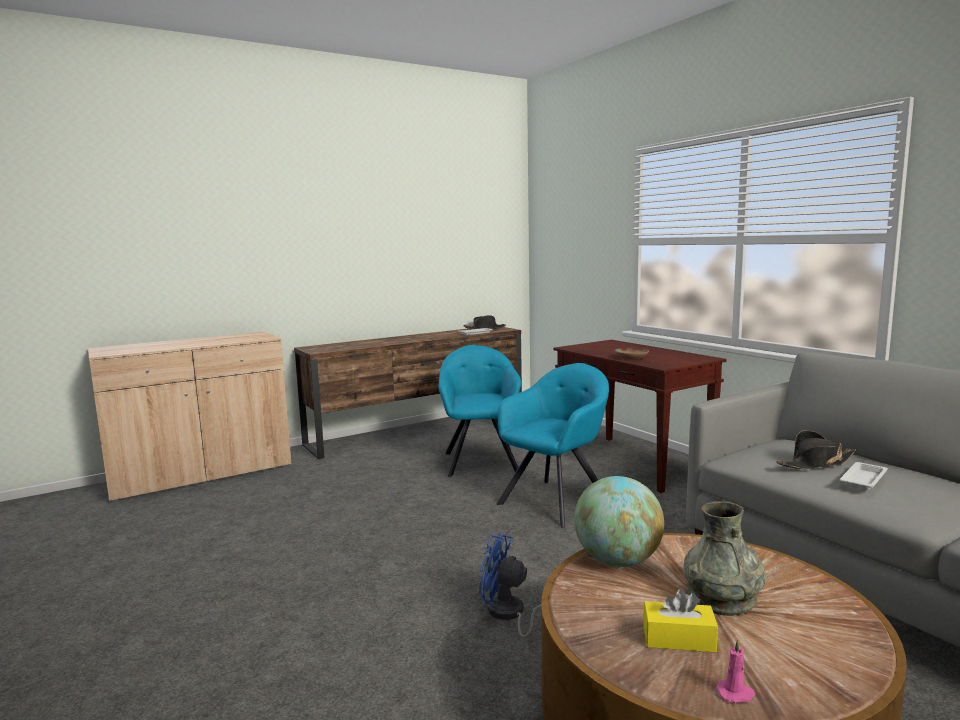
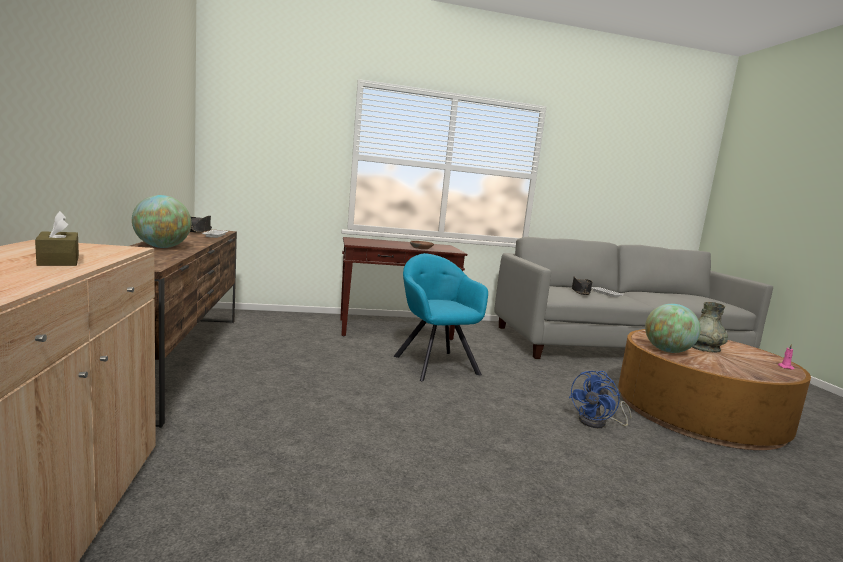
camera: 70 degrees left, 0 degrees up
turquoise armchair [439,345,521,477] -> none
yellow tissue box [643,589,718,652] -> none
none -> brown tissue box [35,211,79,266]
none -> globe [132,195,191,248]

